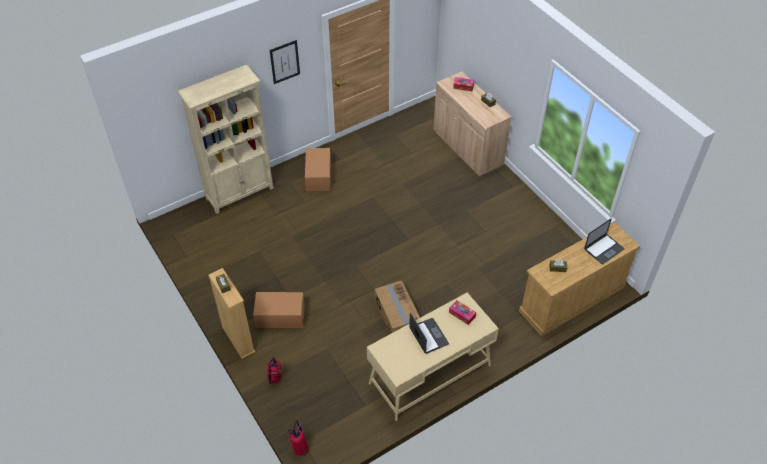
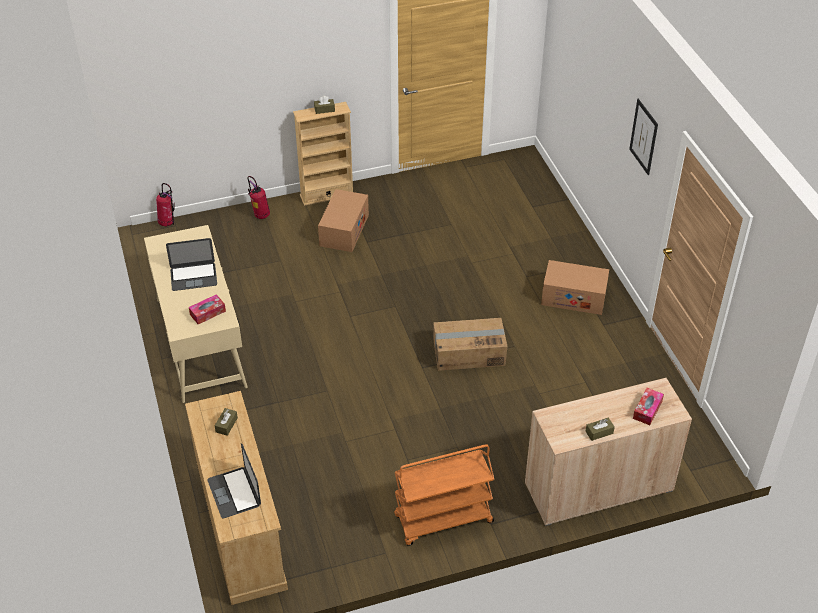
camera: 105 degrees right, 5 degrees down
beige bookcase [178,65,274,214] -> none
cardboard box [375,281,420,334] -> cardboard box moved to [433,318,507,371]
none -> orange cart [394,444,494,546]

